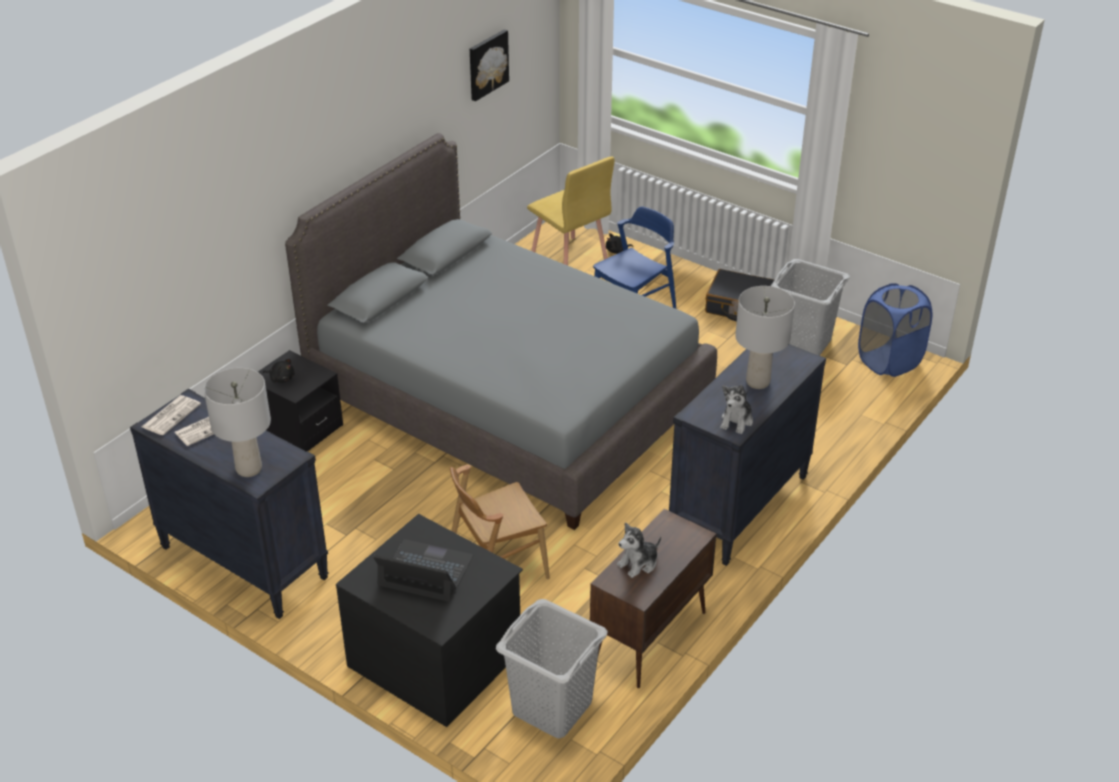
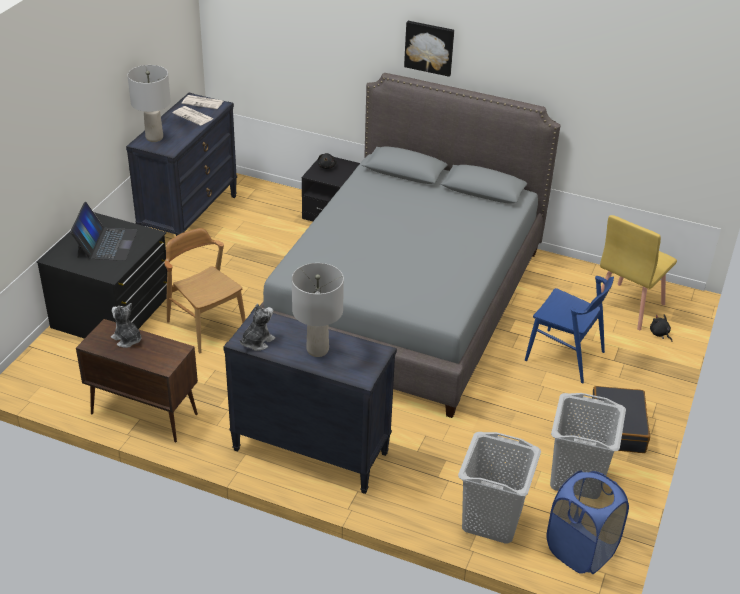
camera: 75 degrees right, 0 degrees up
picture [470,29,509,101] -> picture moved to [404,21,454,77]
grey laundry basket [496,599,608,739] -> grey laundry basket moved to [458,432,541,544]
plush toy [720,385,753,434] -> plush toy turned 120 degrees clockwise [240,304,275,351]

